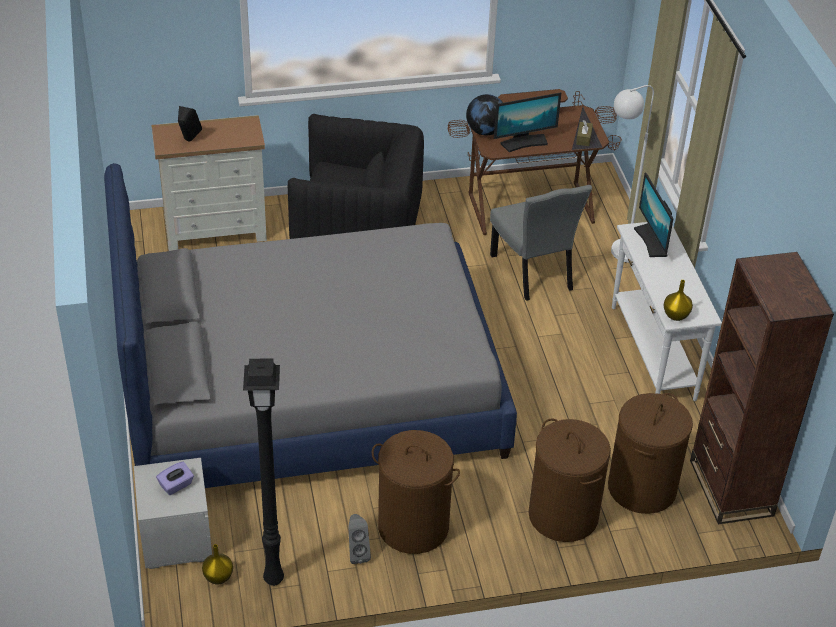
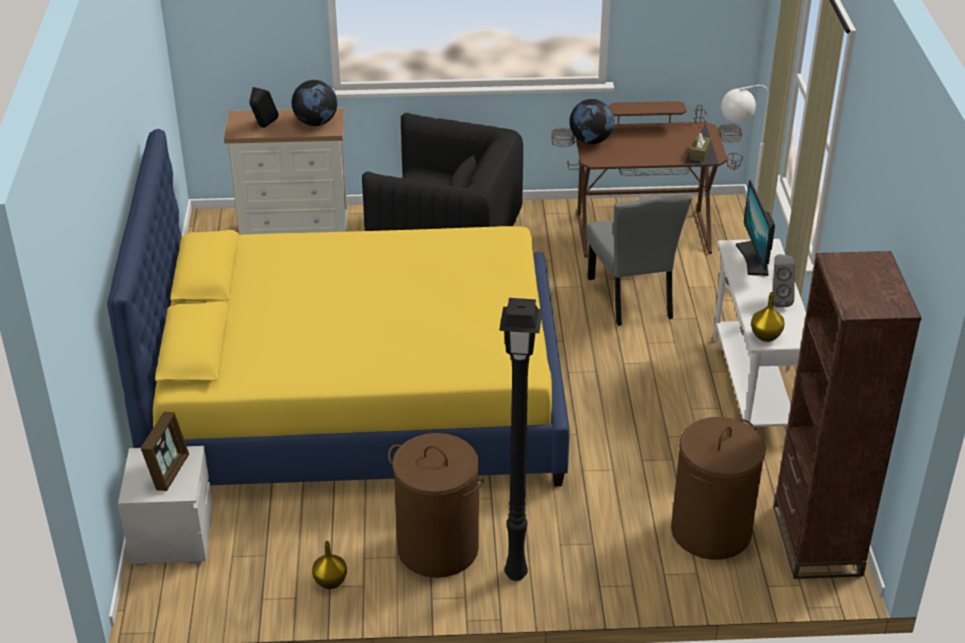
camera: 10 degrees right, 5 degrees down
grey bed [104,163,517,488] -> yellow bed [107,129,570,486]
purple tissue box [156,462,194,495] -> picture frame [141,412,189,491]
yellow vase [202,544,233,585] -> yellow vase moved to [312,541,347,589]
black floor lamp [243,359,284,586] -> black floor lamp moved to [499,298,542,581]
grey speaker [348,514,371,564] -> grey speaker moved to [773,254,795,307]
monitor [494,92,561,152] -> none
brown laundry basket [528,418,611,542] -> none
none -> globe [292,80,337,126]

